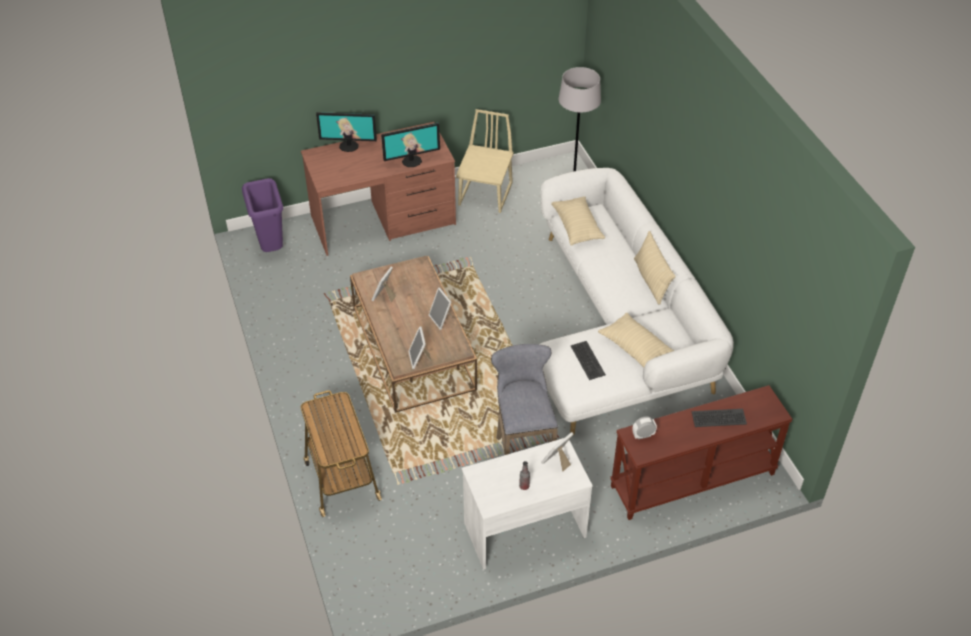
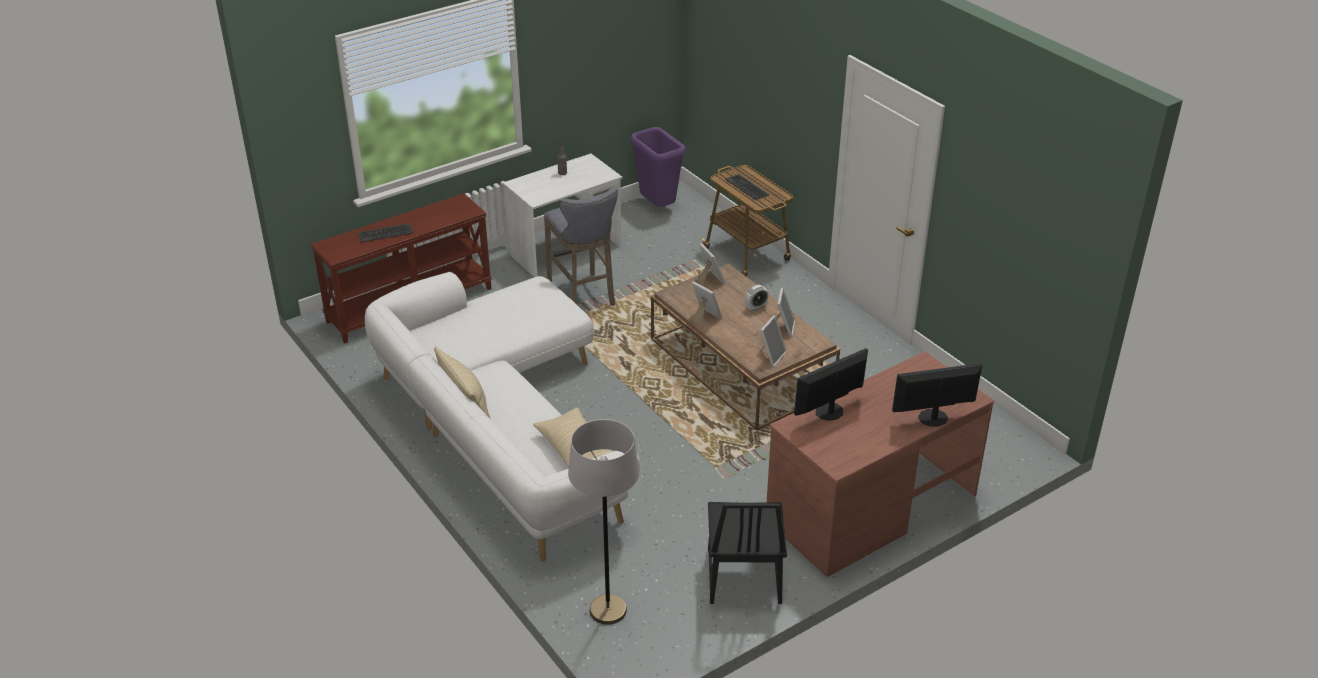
camera: 165 degrees right, 10 degrees down
purple trash can [242,178,283,252] -> purple trash can moved to [631,127,686,207]
beige chair [456,109,514,213] -> black chair [708,502,787,604]
picture frame [541,432,573,472] -> picture frame moved to [756,315,787,367]
keyboard [571,341,606,380] -> keyboard moved to [725,174,769,200]
beige pillow [598,313,675,368] -> none
alarm clock [633,416,657,439] -> alarm clock moved to [745,285,769,311]

